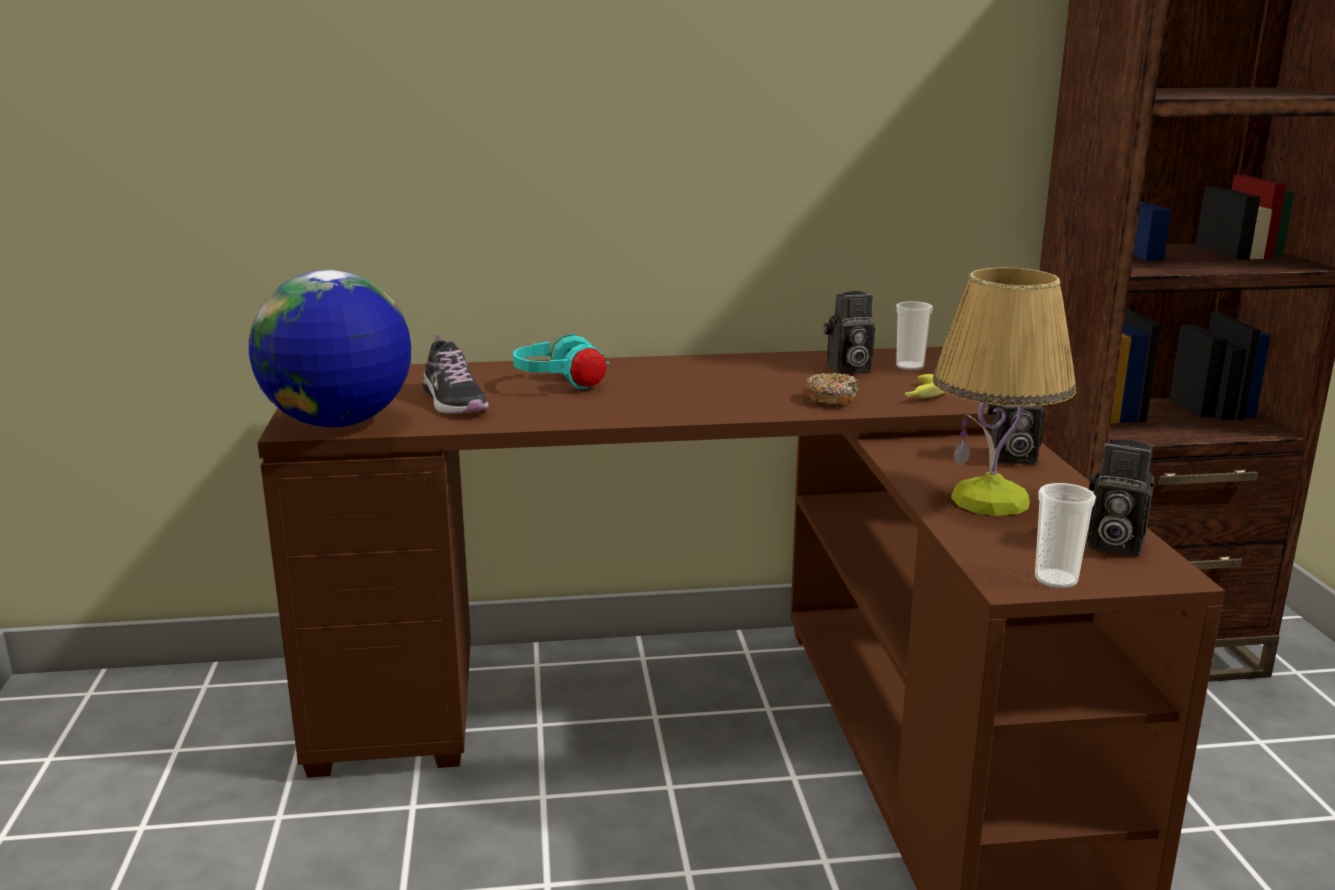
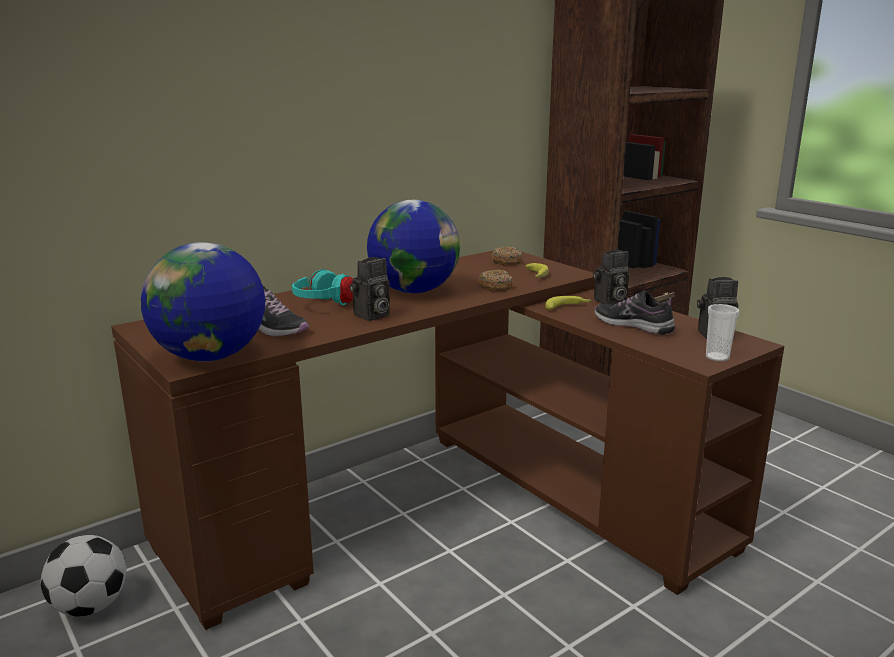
camera: 30 degrees left, 0 degrees up
camera [824,291,875,374] -> camera moved to [350,257,390,321]
cup [896,301,933,370] -> donut [491,246,522,265]
table lamp [932,267,1076,516] -> shoe [594,290,675,335]
none -> football [41,535,127,617]
none -> globe [367,200,460,293]
none -> banana [545,296,592,310]

